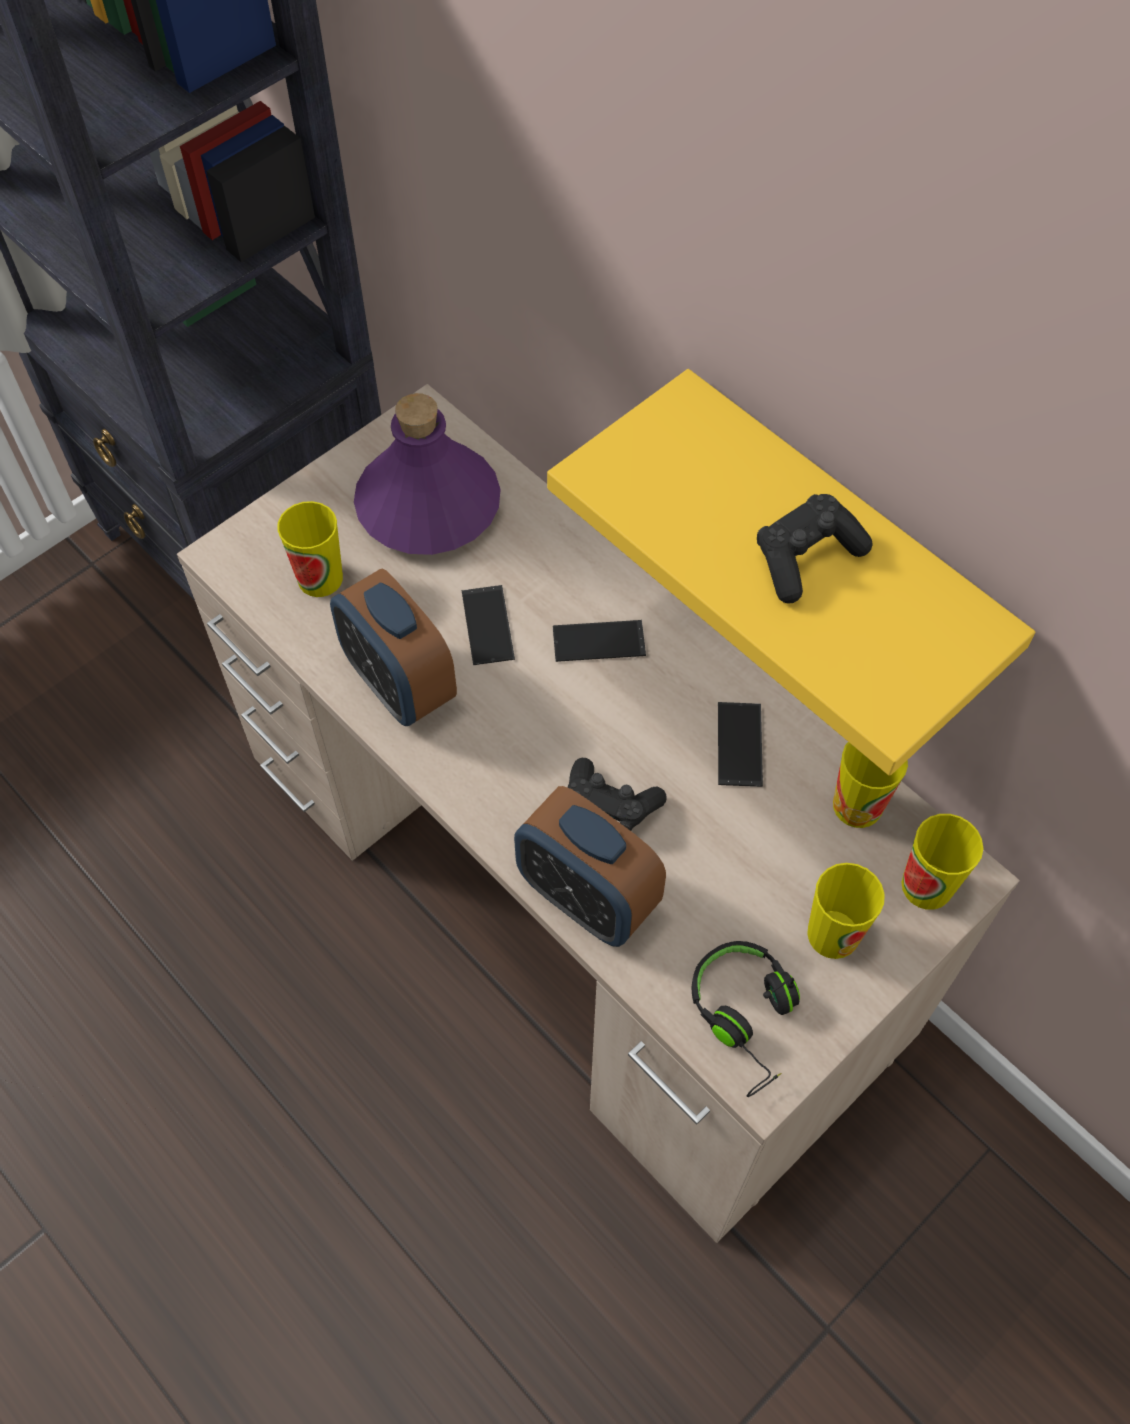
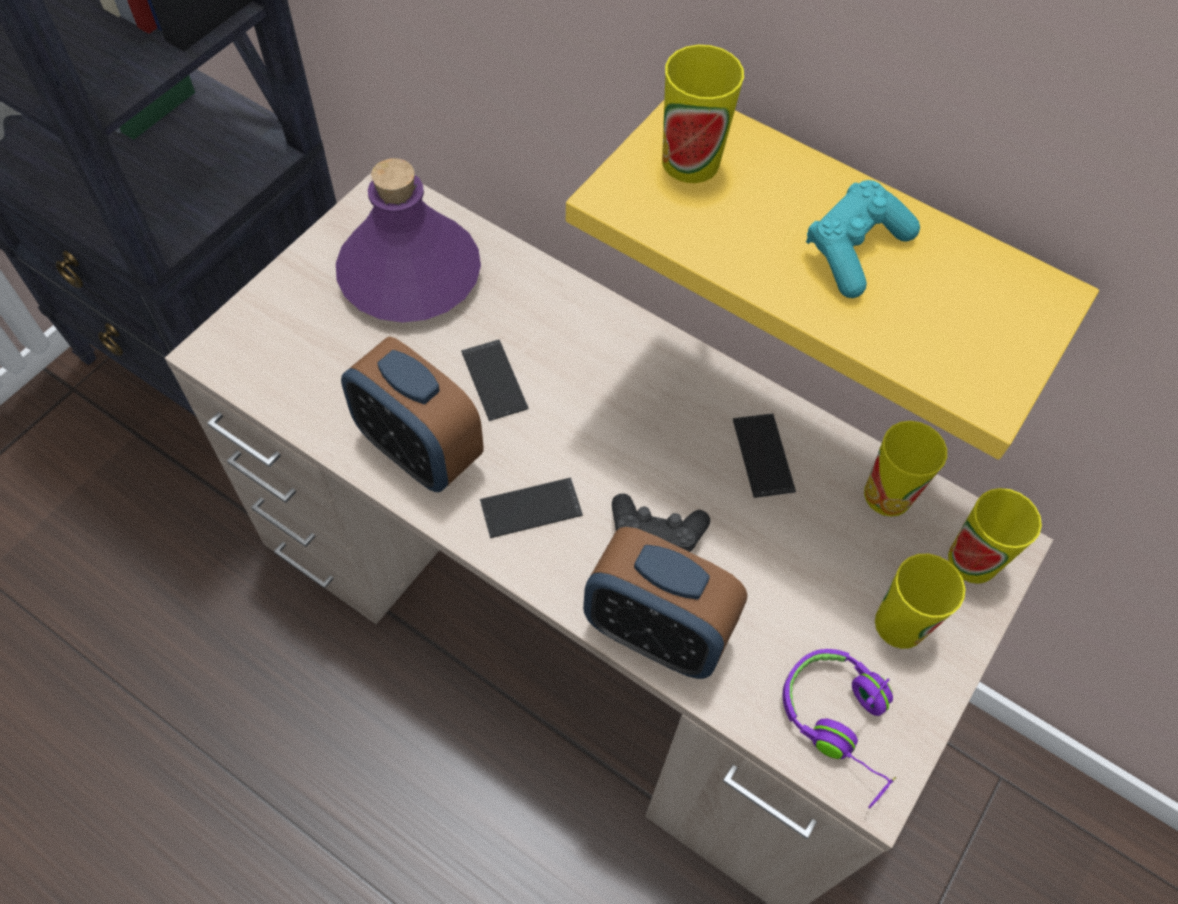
camera: 15 degrees left, 0 degrees up
cup [277,501,343,597] -> cup moved to [662,45,744,183]
phone [553,620,646,662] -> phone moved to [480,477,583,538]
black headphones [692,941,800,1097] -> purple headphones [782,649,896,809]
black game controller [757,494,873,604] -> turquoise game controller [806,180,920,298]

